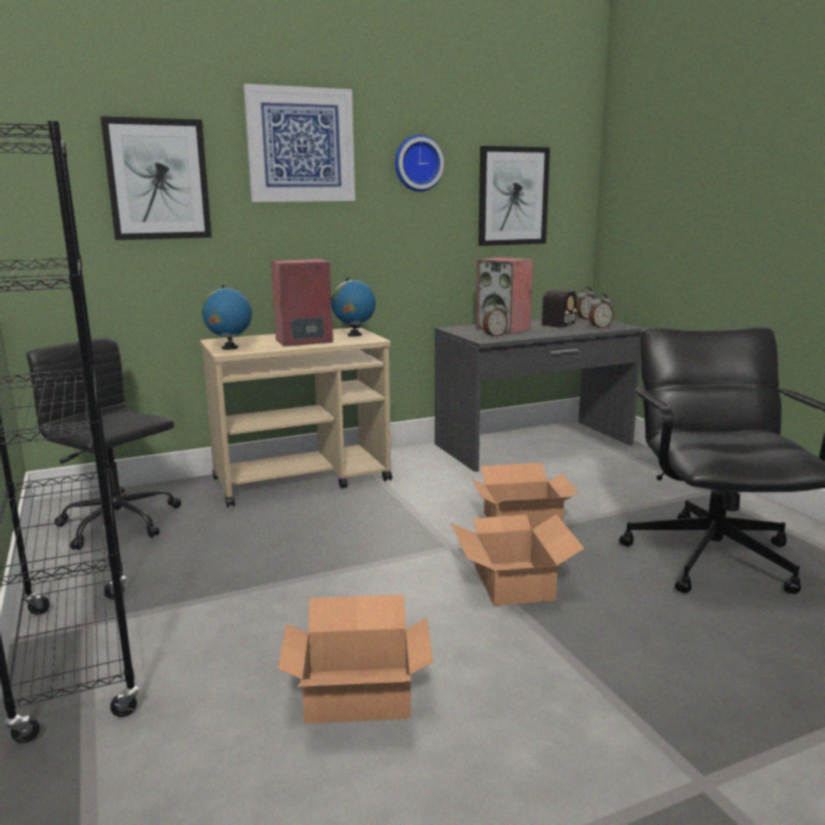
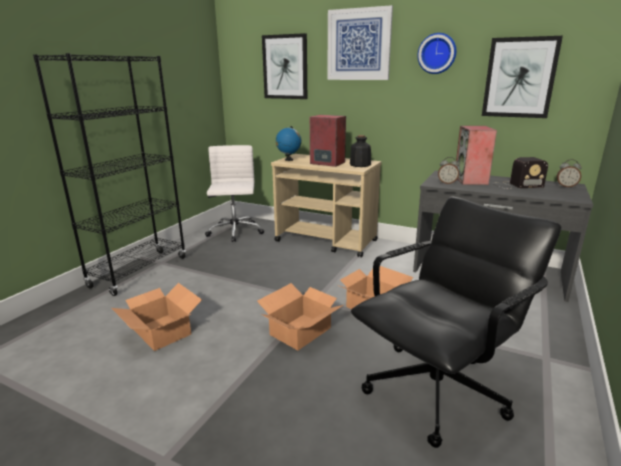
camera: 50 degrees right, 5 degrees up
black office chair [26,337,181,550] -> white office chair [205,145,264,242]
globe [331,277,376,337] -> bottle [350,135,371,167]
alarm clock [589,294,614,329] -> none

